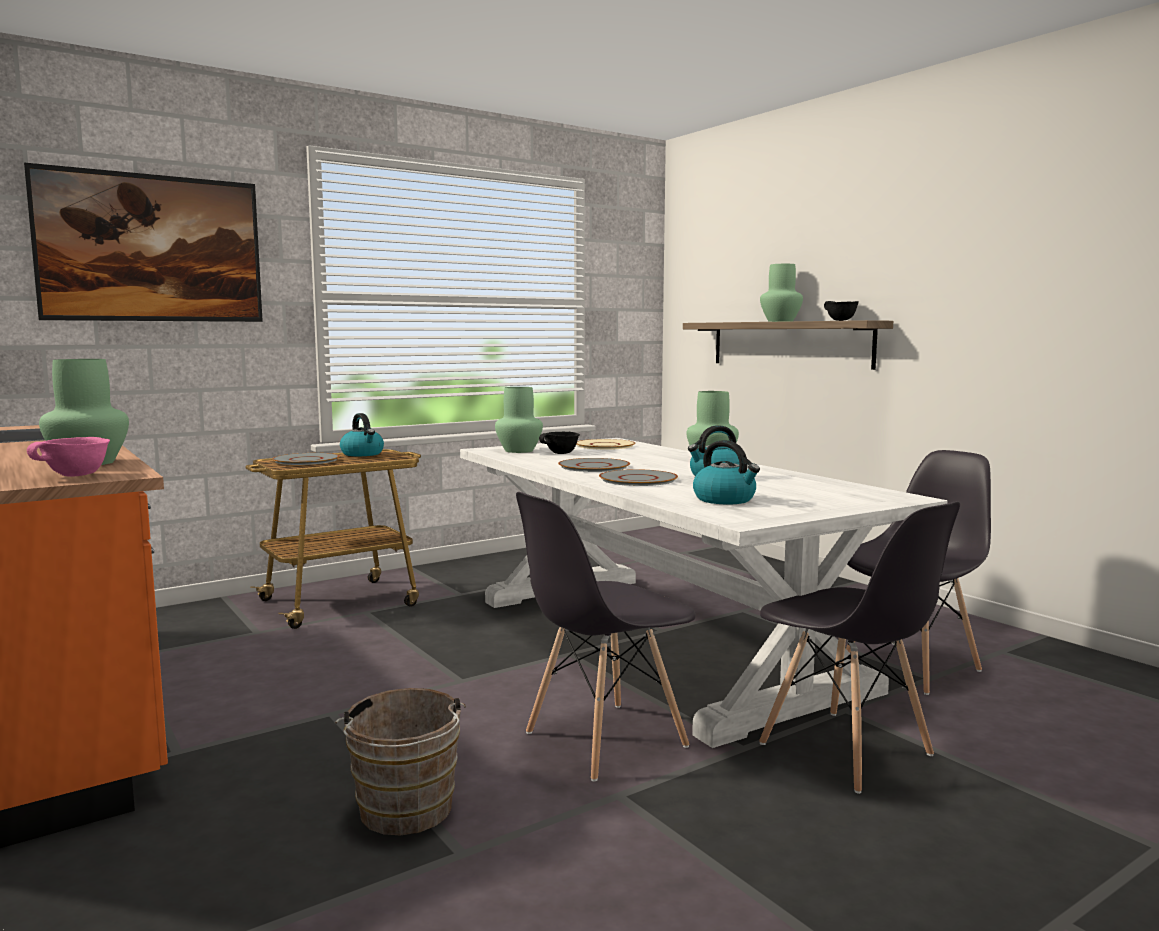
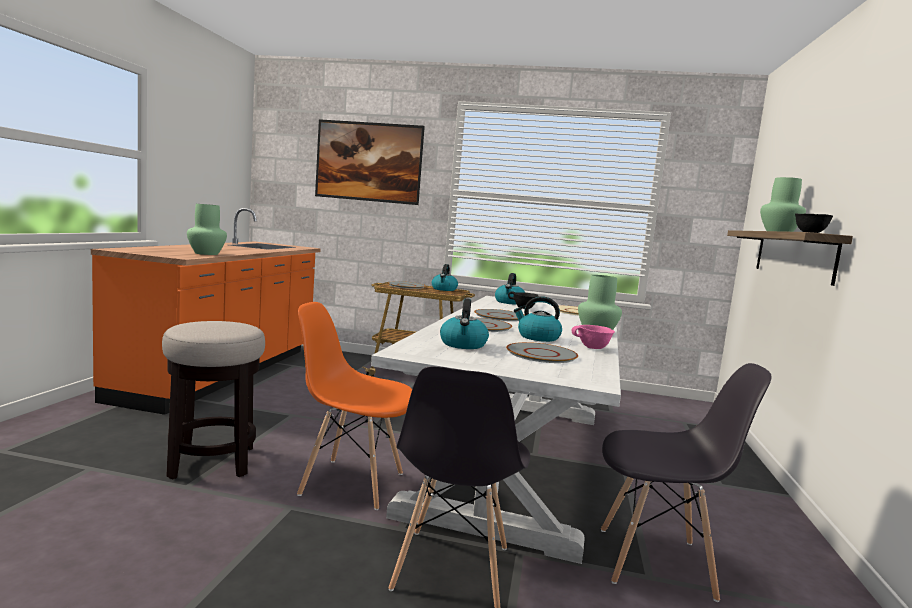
camera: 45 degrees right, 0 degrees up
pink bowl [27,437,110,476] -> pink bowl moved to [572,325,615,349]
brown bucket [335,688,466,835] -> stool [162,321,265,479]
green vase [495,387,543,453] -> kettle [495,273,525,305]
grey chair [516,492,695,782] -> orange chair [297,302,412,510]
none -> grey plate [506,342,578,363]

